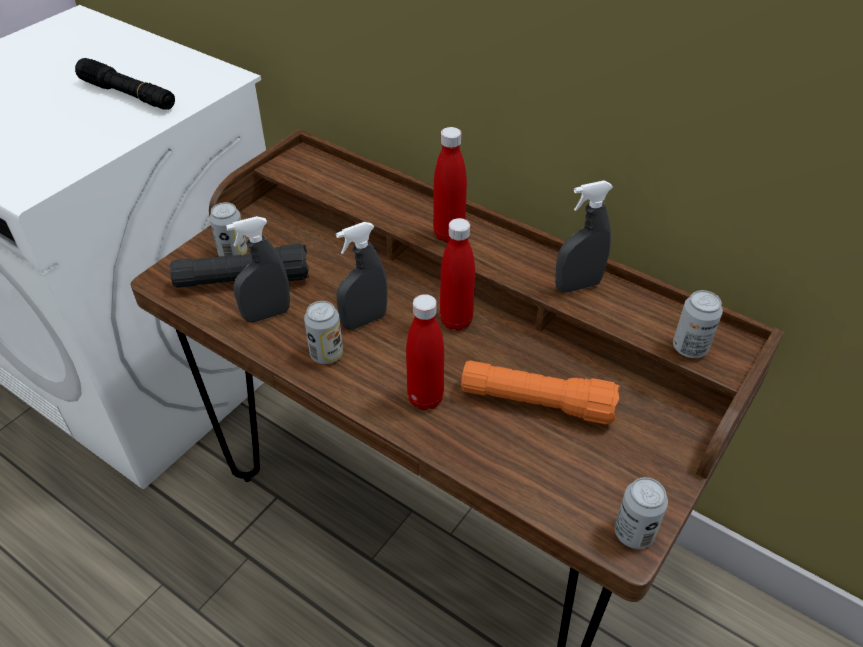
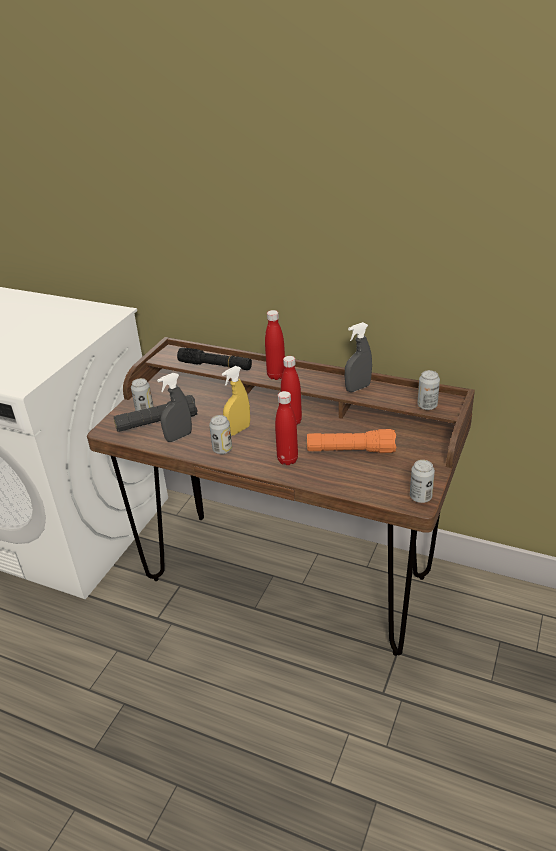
camera: 10 degrees left, 10 degrees down
black flashlight [75,58,175,110] -> black flashlight moved to [177,348,252,370]
grey spray bottle [336,222,387,330] -> yellow spray bottle [222,366,250,436]

